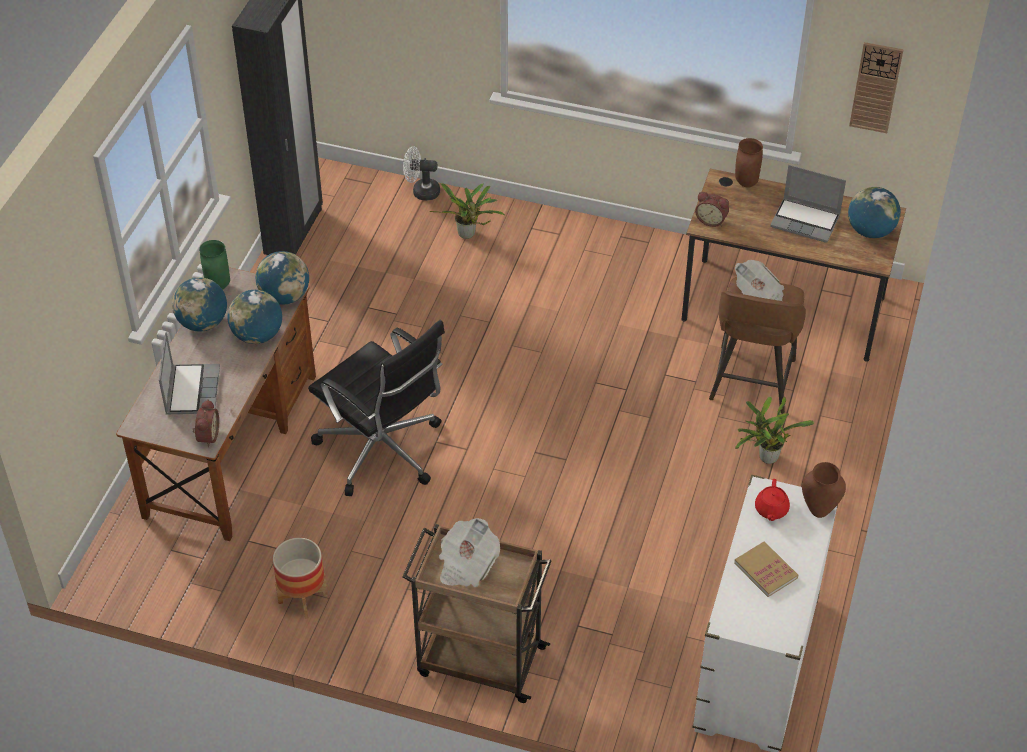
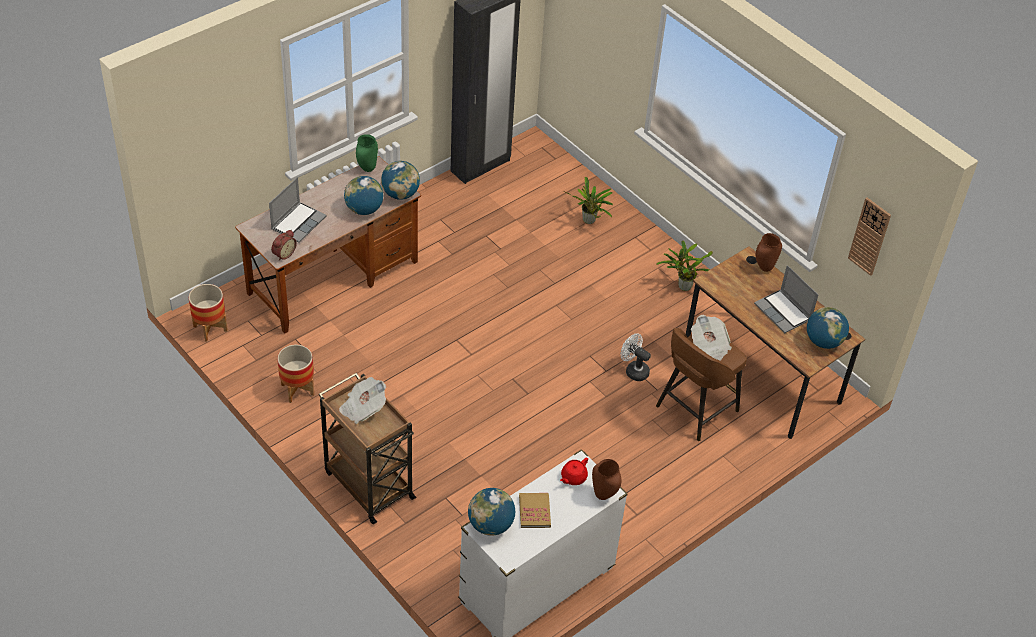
camera: 30 degrees right, 0 degrees up
globe [172,277,227,332] -> globe moved to [468,488,515,536]
black office chair [308,320,445,496] -> none
white fan [403,146,440,200] -> white fan moved to [621,333,651,381]
alarm clock [695,192,729,227] -> none
potted plant [735,396,814,464] -> potted plant moved to [656,241,713,291]
none -> planter [189,284,228,342]

